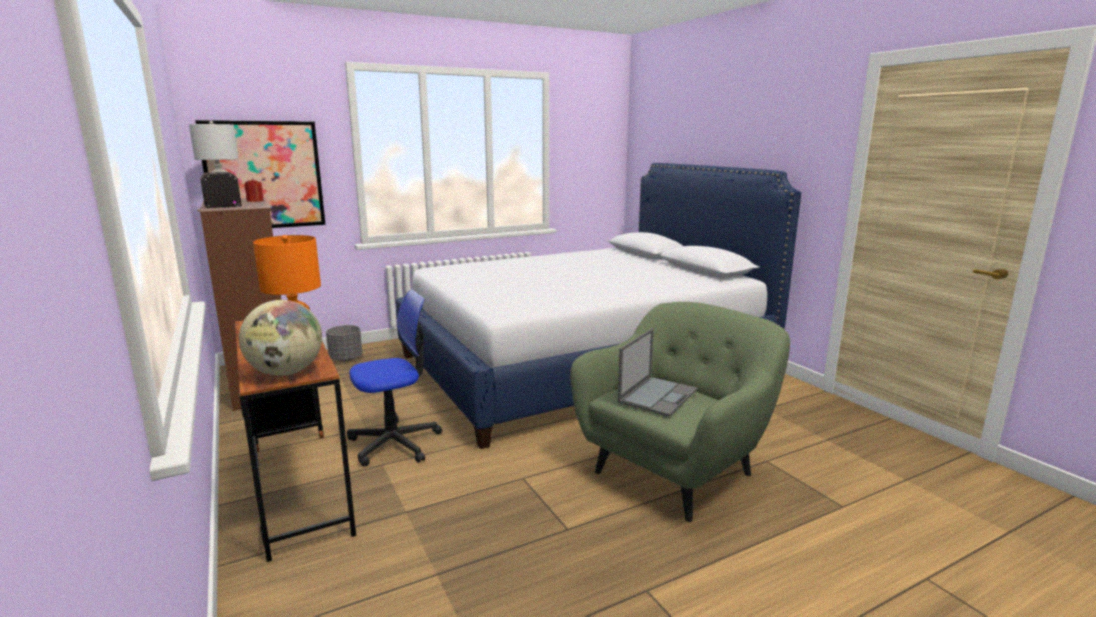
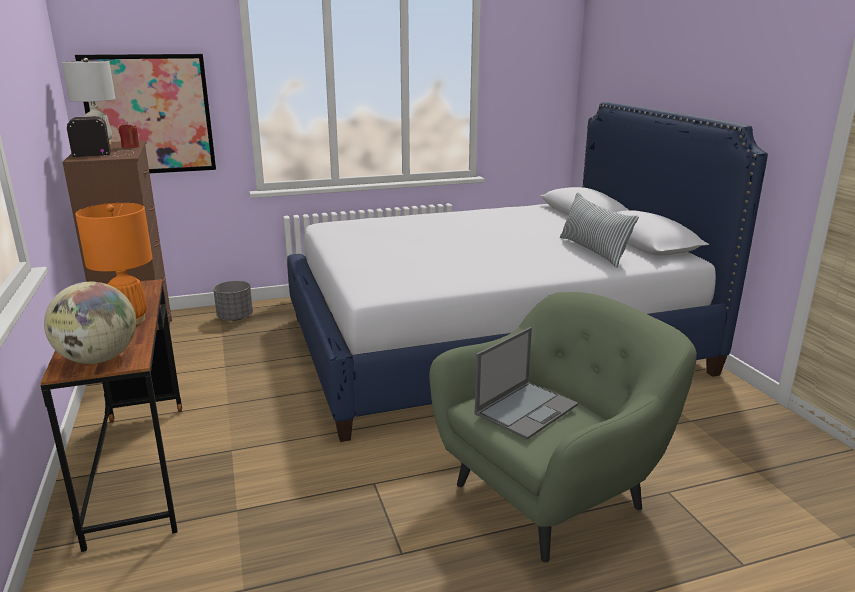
camera: 10 degrees right, 5 degrees up
office chair [347,290,442,467] -> none
none -> pillow [560,192,639,268]

